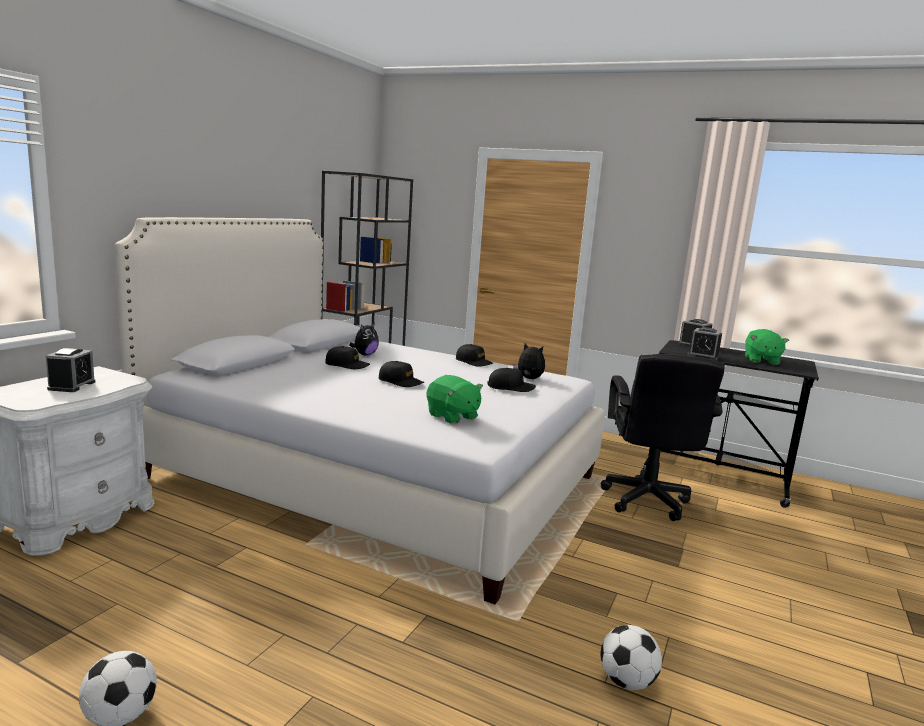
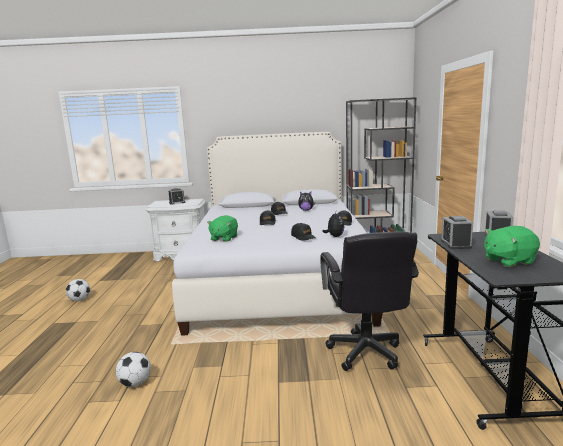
camera: 65 degrees right, 0 degrees up
black office chair [601,354,725,521] -> black office chair turned 75 degrees counterclockwise [320,231,419,371]

